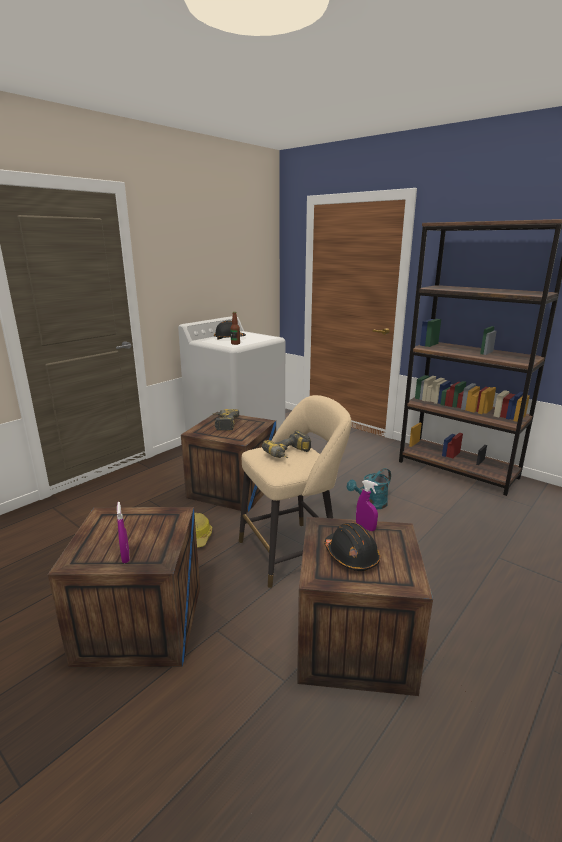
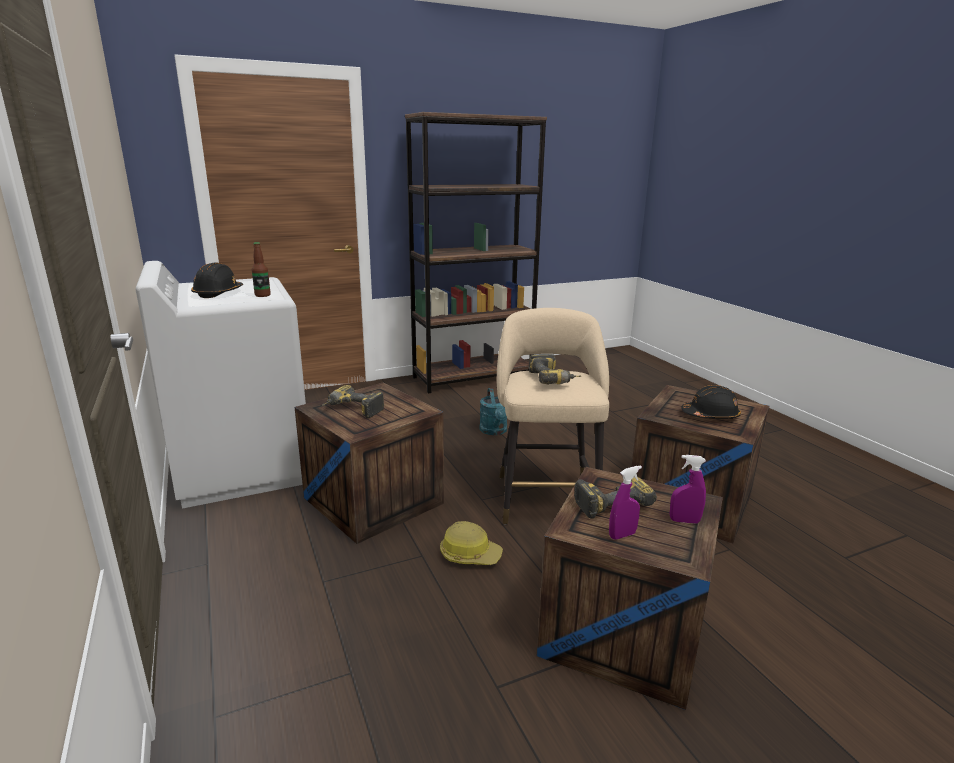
camera: 65 degrees left, 0 degrees up
purple spray bottle [356,480,378,531] -> purple spray bottle moved to [609,465,642,539]
none -> power drill [574,474,657,518]

